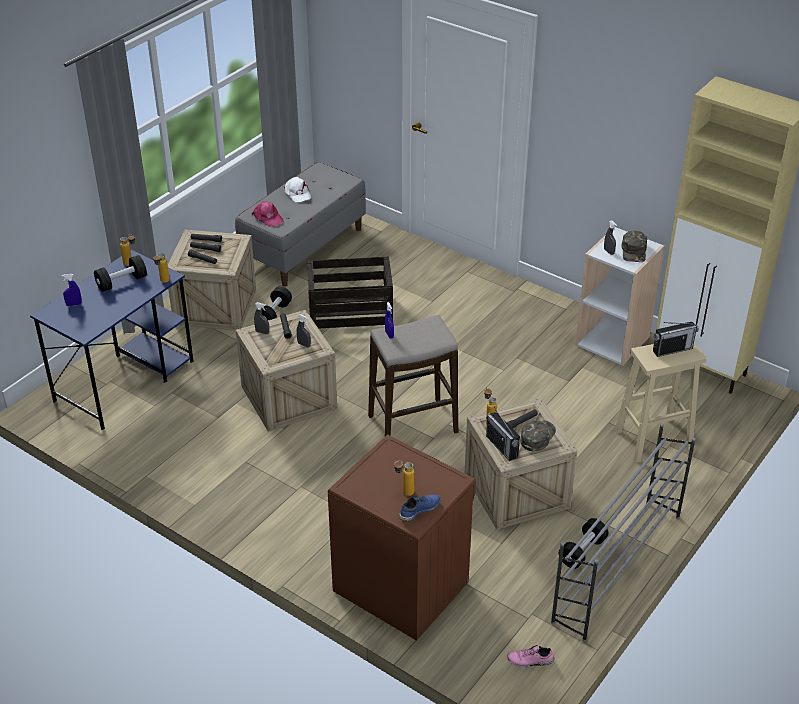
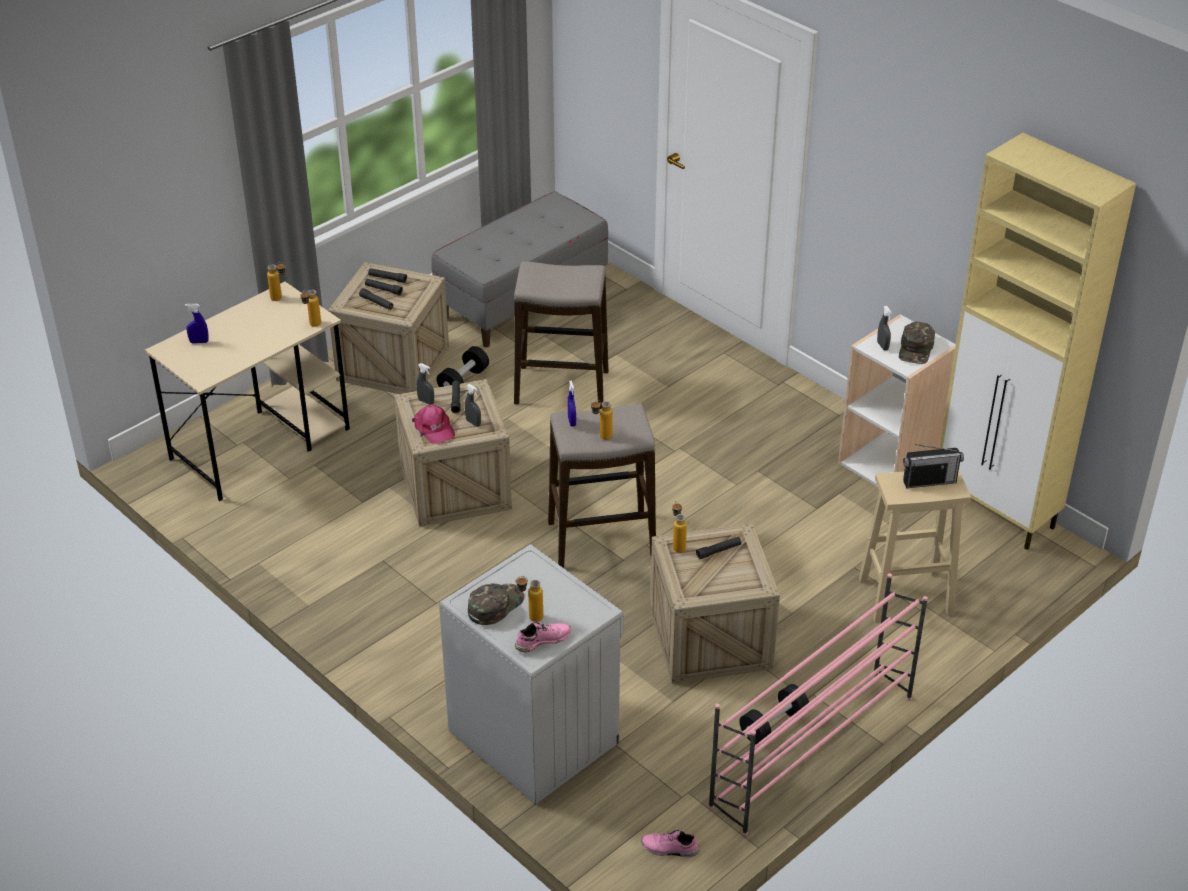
camera: 10 degrees right, 0 degrees up
blue desk [30,250,193,430] -> beige desk [145,282,350,501]
black dumbbell [94,255,147,292] -> none
pink cap [252,201,284,227] -> pink cap moved to [412,404,455,444]
white cap [284,177,311,202] -> none
crate [307,257,393,329] -> stool [514,261,609,409]
brown washing machine [328,434,476,641] -> white washing machine [439,544,624,804]
blue shoe [399,494,441,522] -> pink shoe [515,622,571,652]
radio [486,407,520,461] -> none
green cap [520,420,556,451] -> green cap moved to [468,583,524,625]
grey shoe rack [551,424,696,642] -> pink shoe rack [708,573,928,836]
none -> bottle [591,400,613,440]

